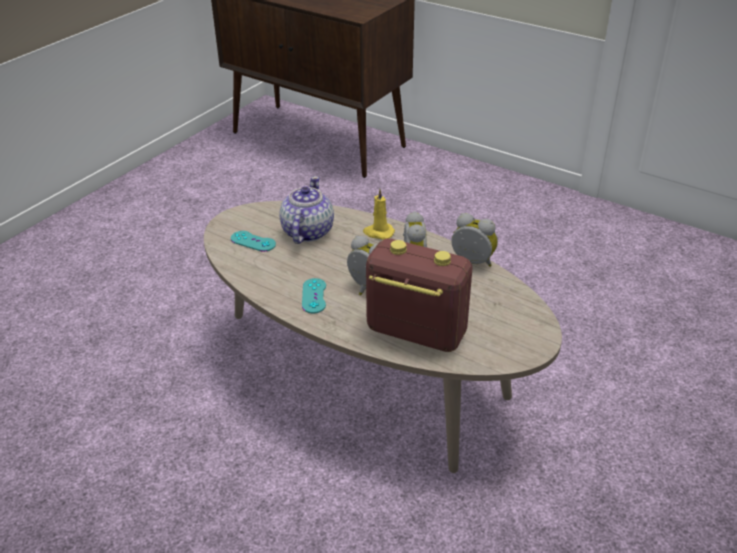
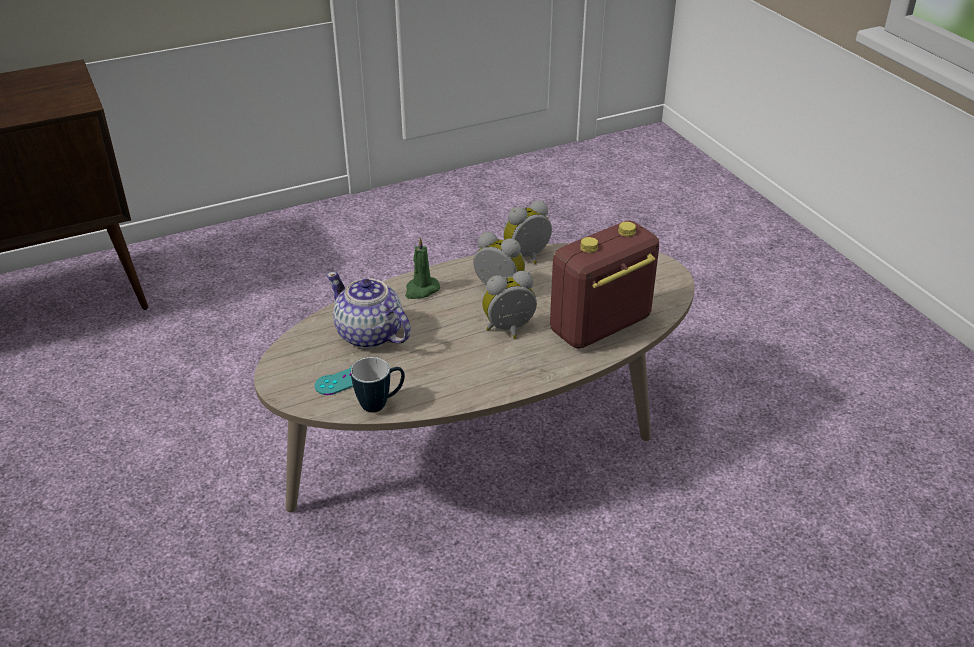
camera: 60 degrees left, 0 degrees up
turquoise game controller [302,278,326,314] -> none
yellow candle [363,189,395,239] -> green candle [405,237,440,299]
none -> mug [351,357,405,413]

